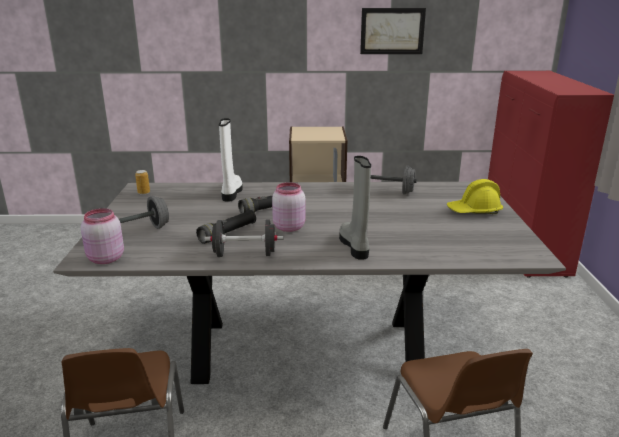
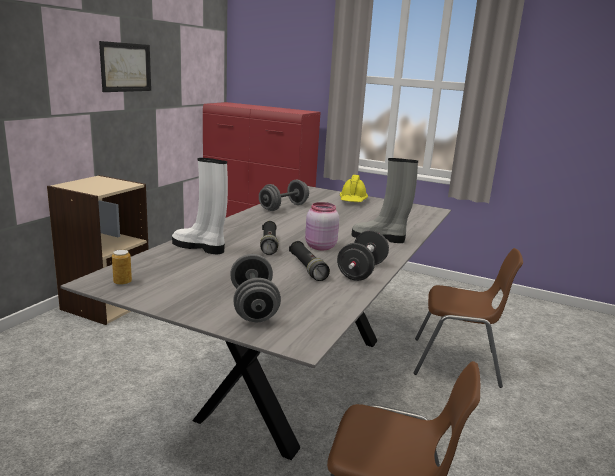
camera: 65 degrees left, 5 degrees down
pink jar [81,208,124,264] -> none

